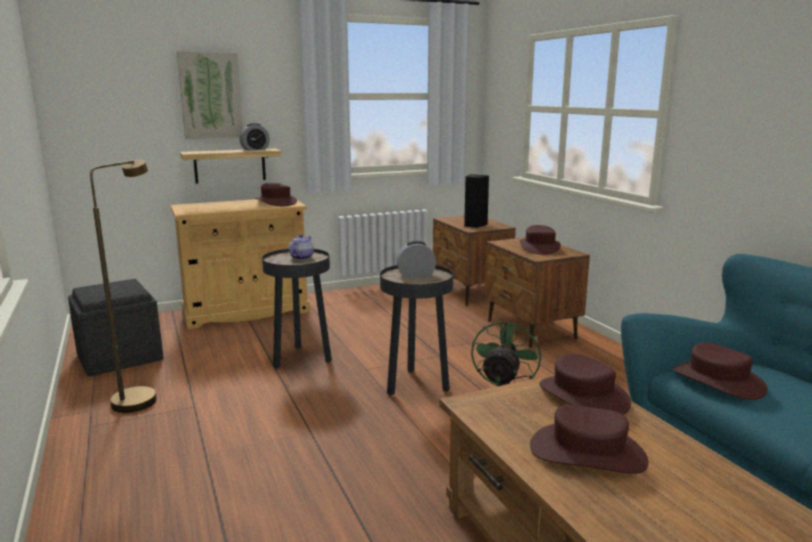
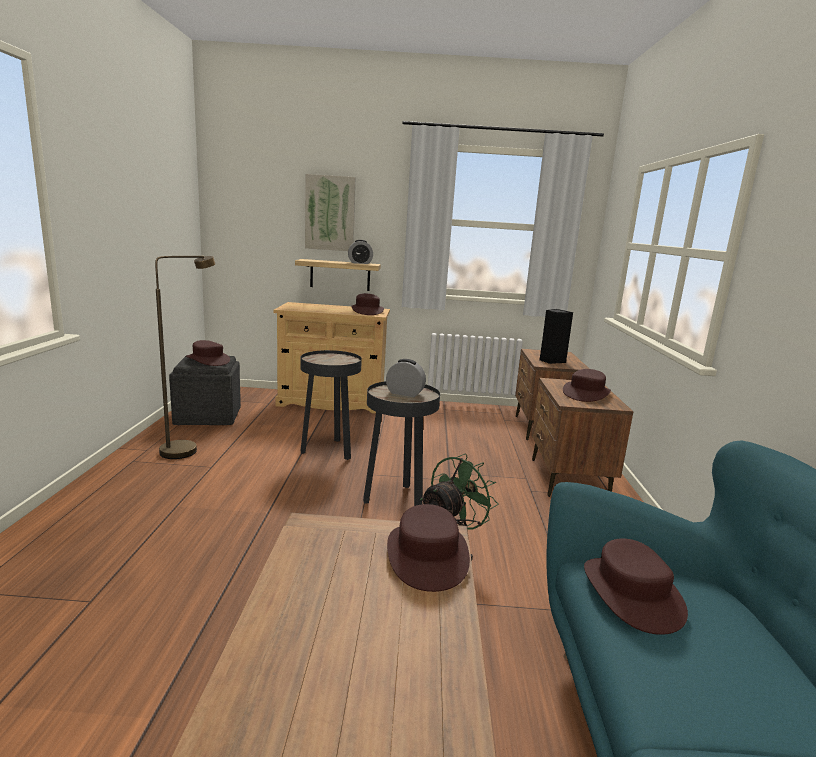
camera: 25 degrees right, 0 degrees up
teapot [289,234,314,260] -> none
brown hat [530,405,649,474] -> brown hat moved to [186,340,230,366]

